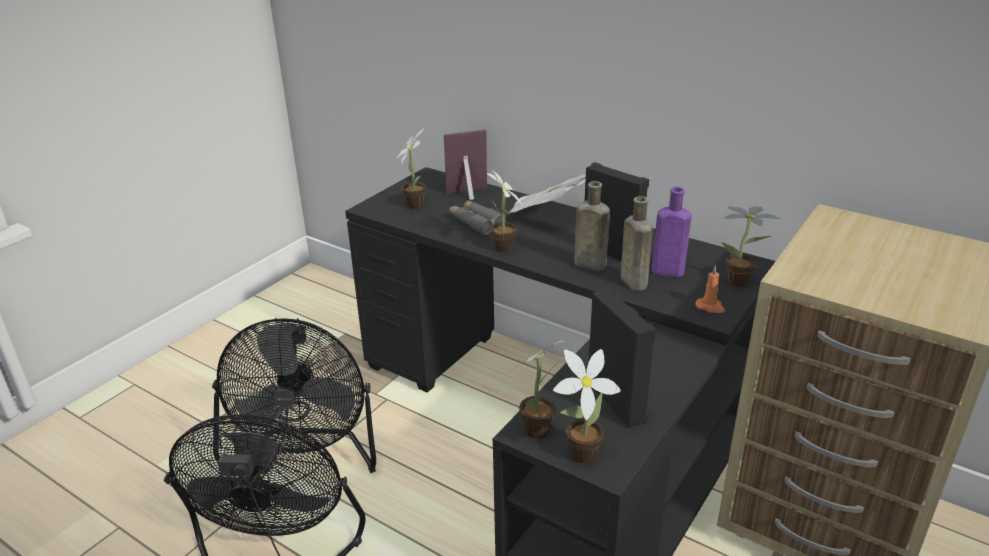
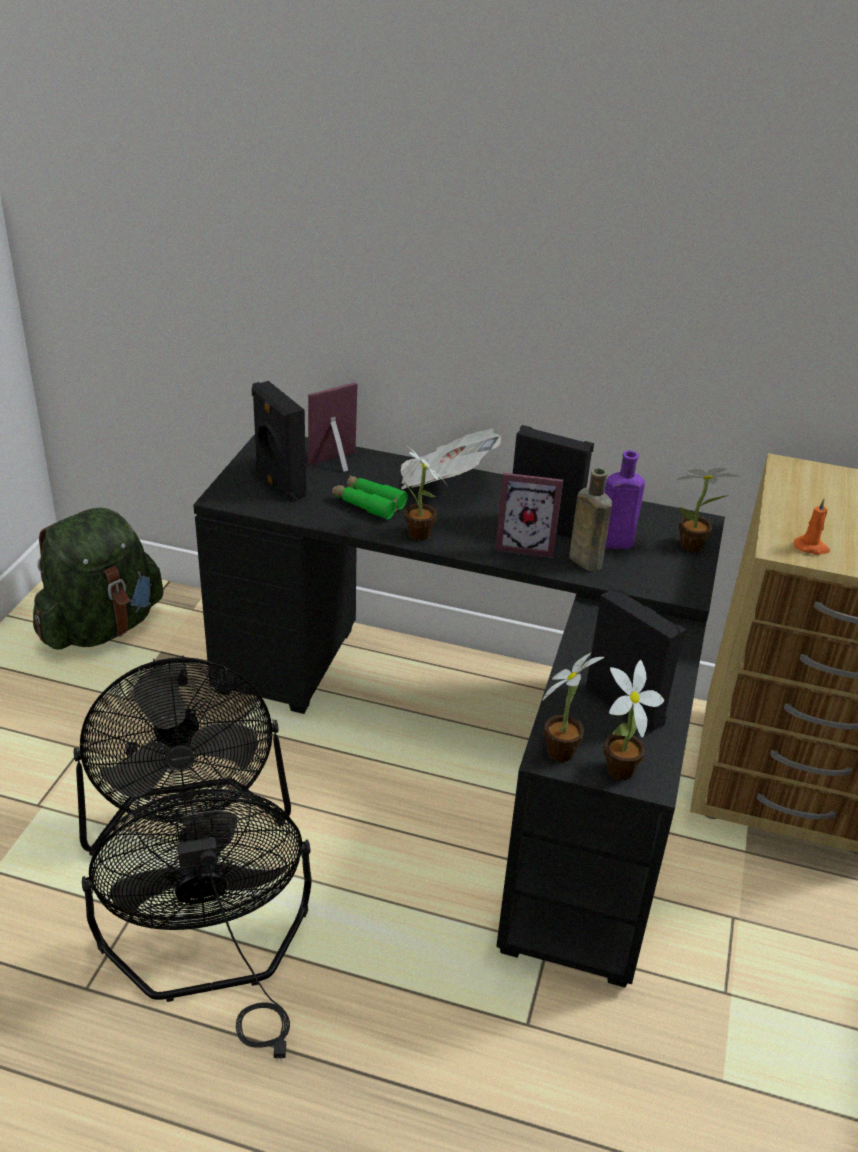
camera: 20 degrees left, 5 degrees up
potted plant [396,128,426,209] -> black speaker [252,381,306,502]
grey binoculars [449,201,506,235] -> green binoculars [332,475,407,520]
brown bottle [574,181,610,271] -> picture frame [495,473,563,558]
orange candle [695,265,725,313] -> orange candle moved to [794,499,830,555]
none -> green backpack [33,507,164,650]

